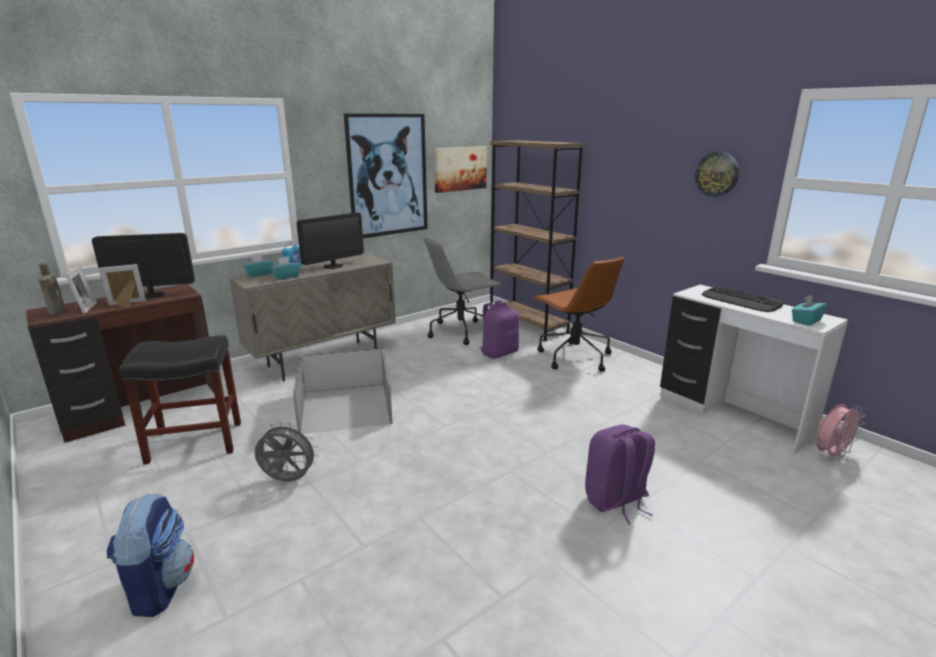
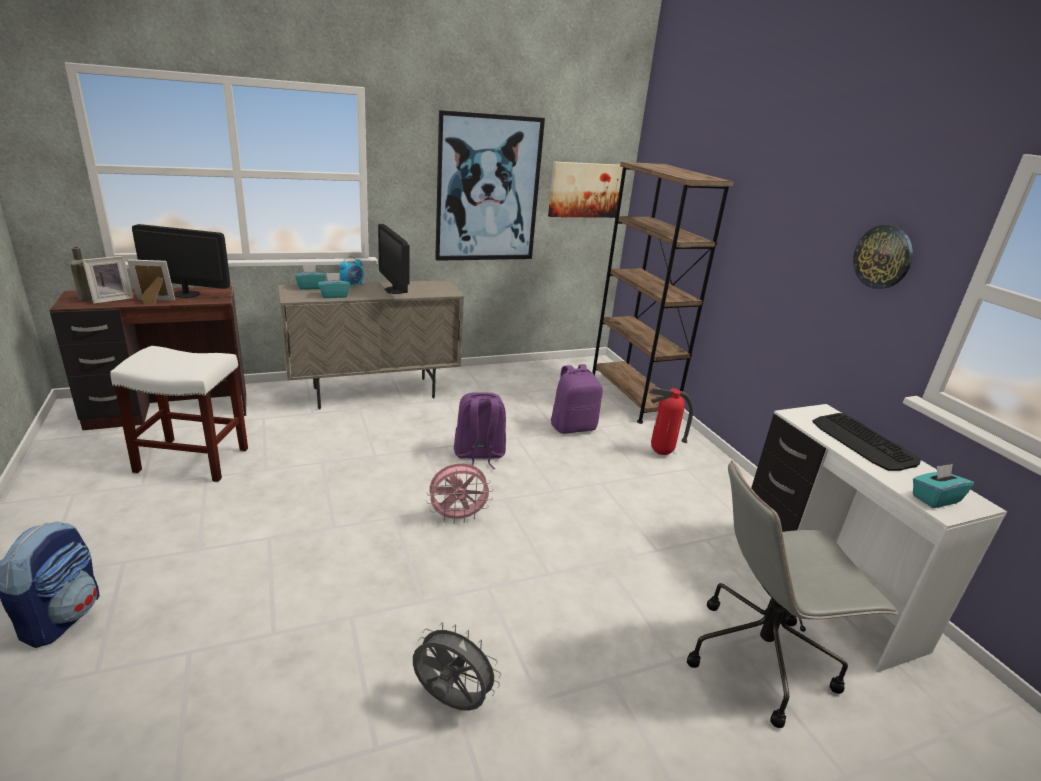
camera: 15 degrees right, 5 degrees up
picture frame [65,266,97,314] -> picture frame turned 45 degrees clockwise [82,256,133,304]
black stool [120,335,241,464] -> white stool [111,346,248,482]
grey fan [255,422,319,482] -> grey fan moved to [413,622,501,711]
black storage box [293,348,392,434] -> none
monitor [297,212,364,269] -> monitor turned 90 degrees clockwise [378,224,410,294]
grey office chair [423,236,502,345] -> grey office chair moved to [687,460,899,728]
brown office chair [533,256,624,371] -> fire extinguisher [649,388,693,455]
purple backpack [585,425,655,525] -> purple backpack moved to [454,392,506,469]
pink fan [816,404,865,461] -> pink fan moved to [426,463,493,523]

